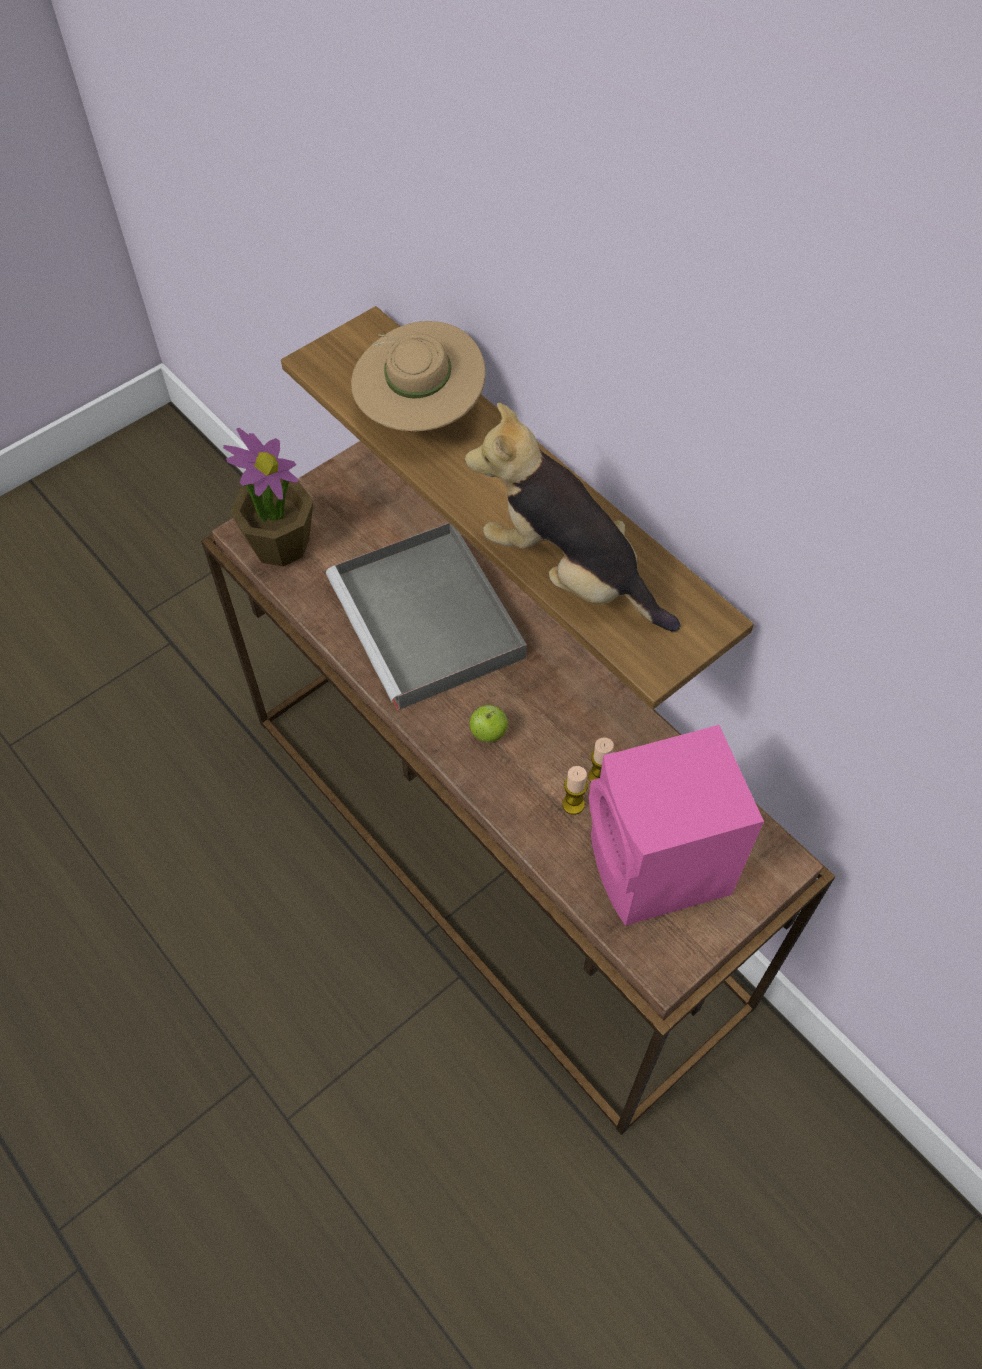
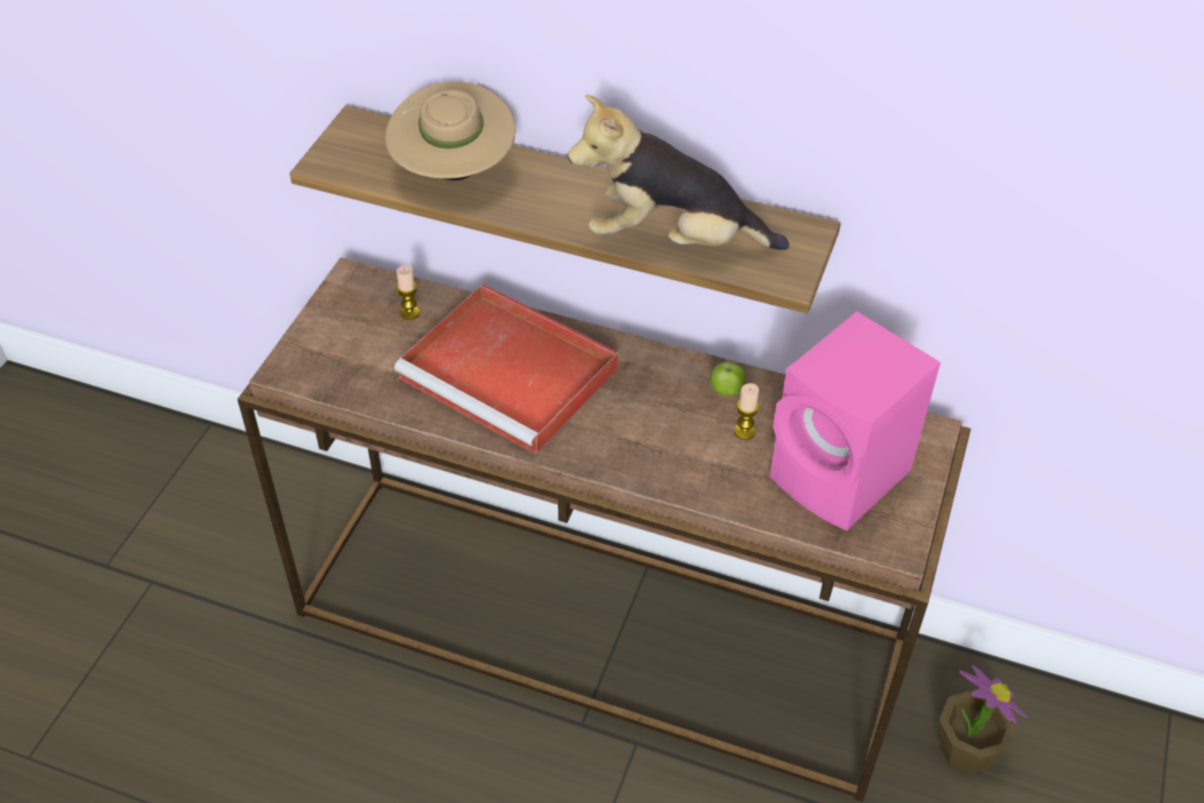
camera: 30 degrees left, 10 degrees down
potted plant [223,428,313,567] -> potted plant moved to [939,665,1027,774]
grey tray [326,523,527,710] -> red tray [394,284,618,455]
apple [469,705,508,742] -> apple moved to [710,361,746,396]
candle [562,766,588,815] -> candle moved to [396,265,420,320]

